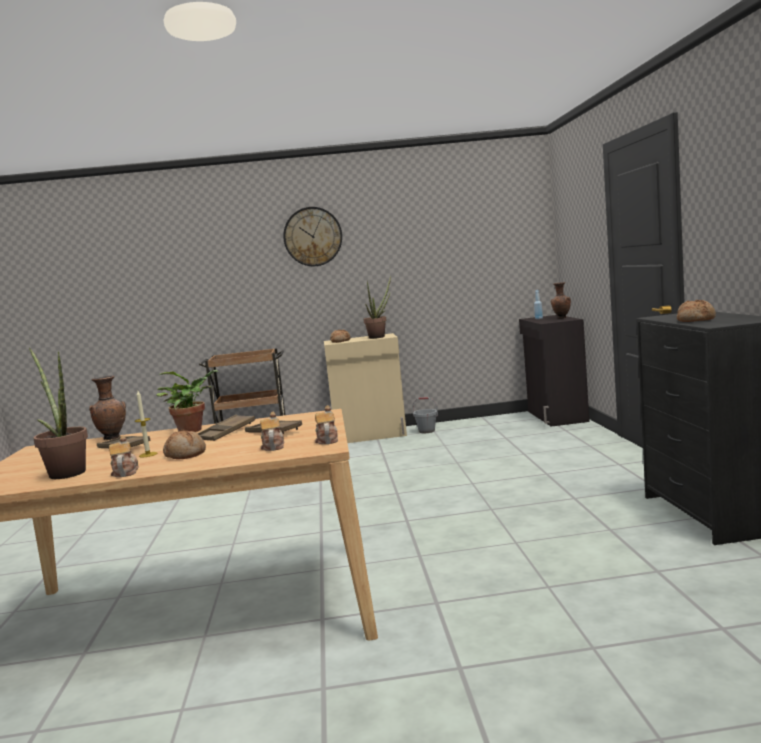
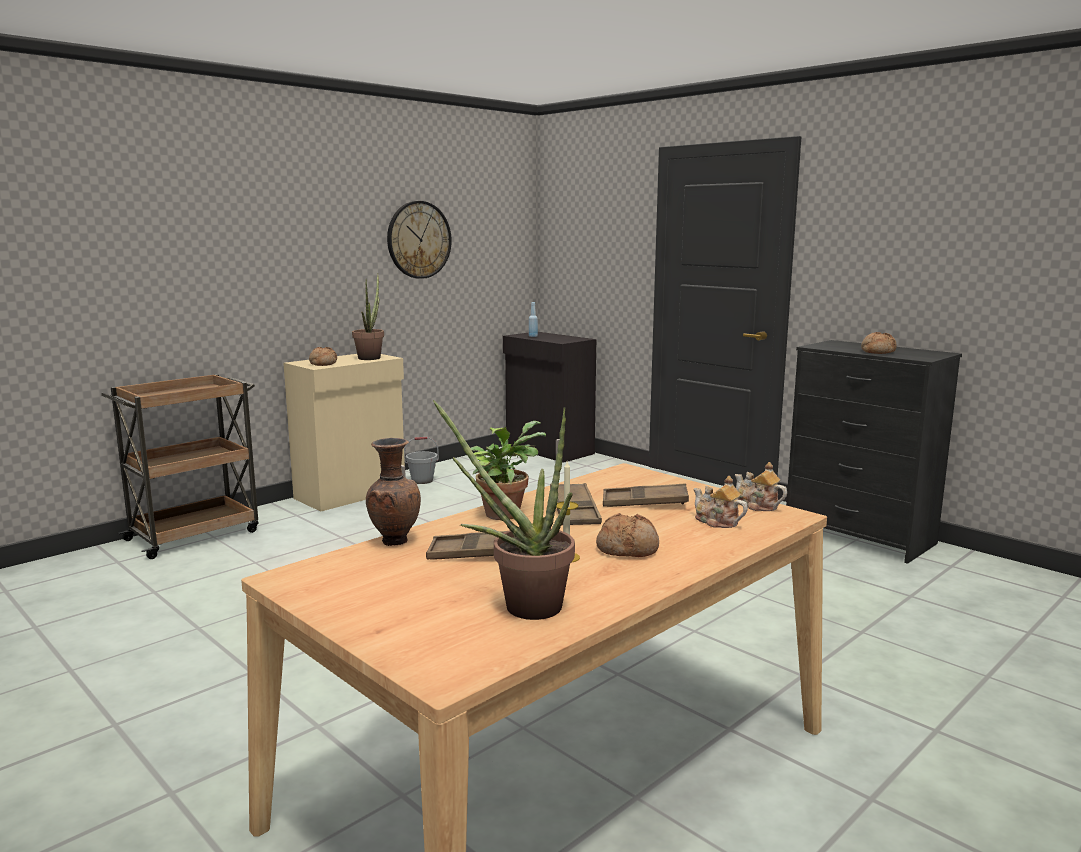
camera: 40 degrees left, 5 degrees up
teapot [109,435,139,477] -> none
wall clock [283,207,342,266] -> wall clock moved to [387,201,452,279]
brown vase [551,282,571,319] -> none

